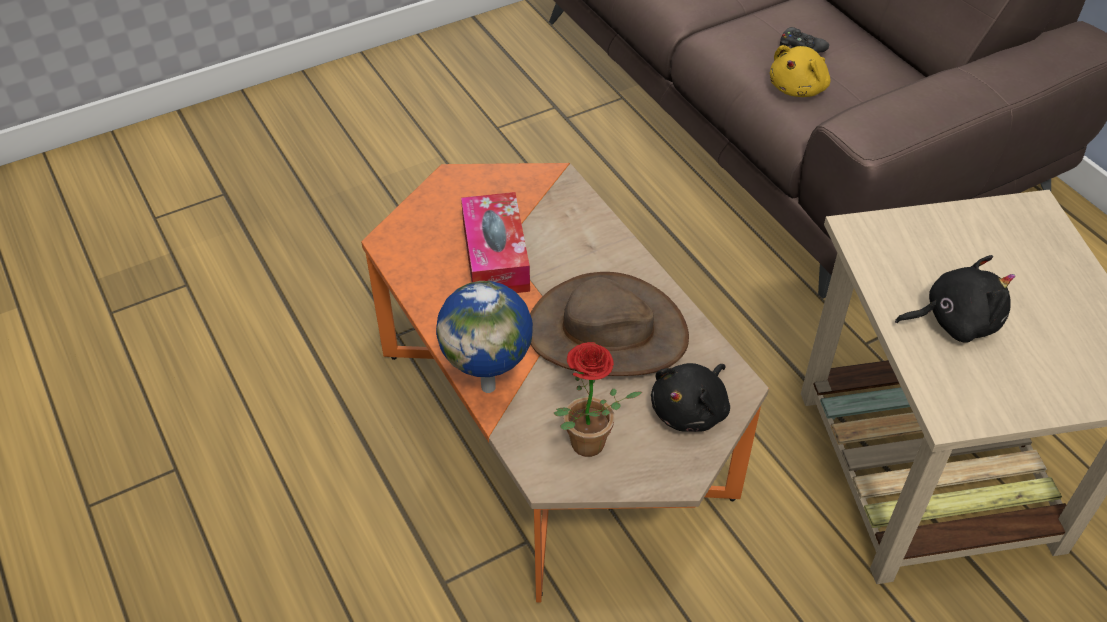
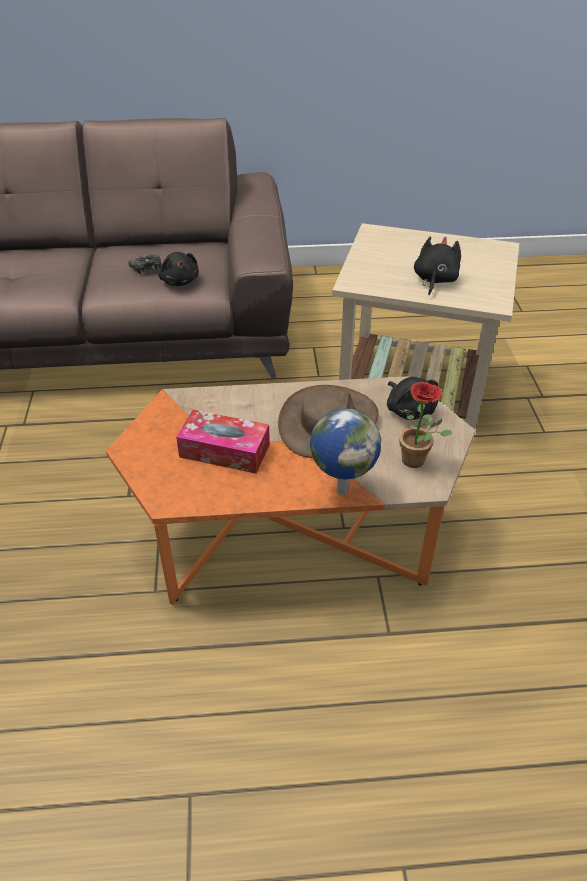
camera: 65 degrees left, 5 degrees down
yellow plush toy [769,45,831,97] -> black plush toy [158,252,199,286]

